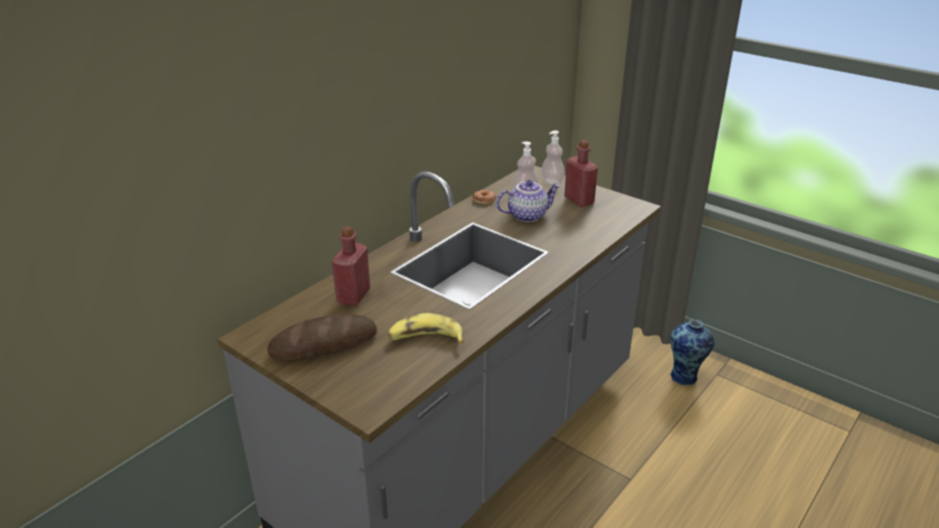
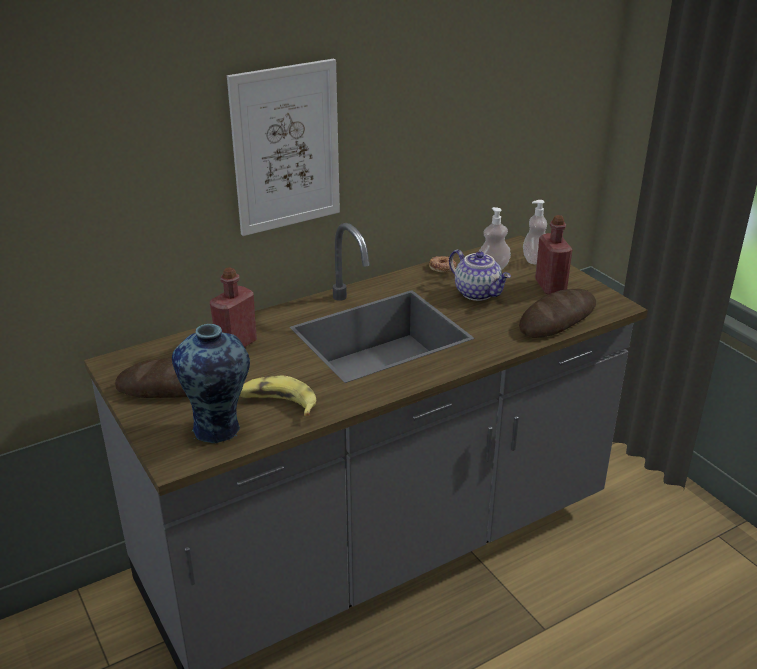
camera: 20 degrees right, 0 degrees up
teapot [496,180,560,222] -> teapot turned 45 degrees clockwise [449,250,511,301]
vase [670,319,714,385] -> vase moved to [172,324,250,443]
none -> picture [227,59,340,236]
none -> bread [519,289,596,338]

